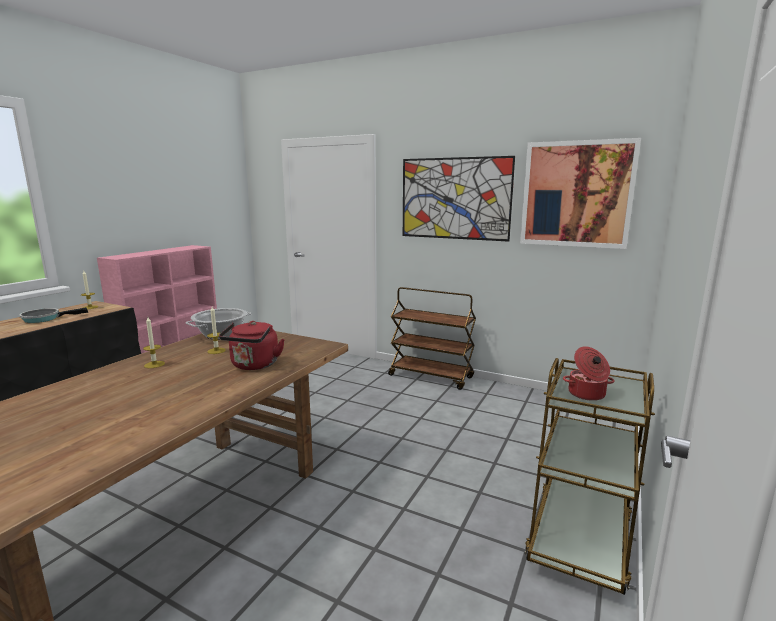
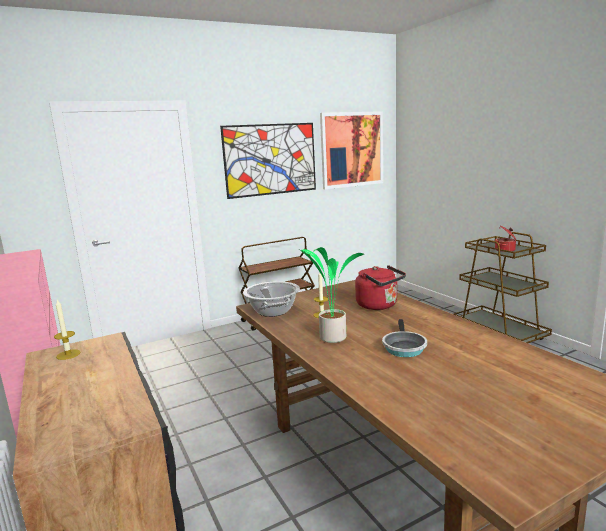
camera: 55 degrees left, 0 degrees up
frying pan [19,307,88,323] -> frying pan moved to [382,319,427,357]
candle [143,317,165,368] -> potted plant [300,247,364,343]

